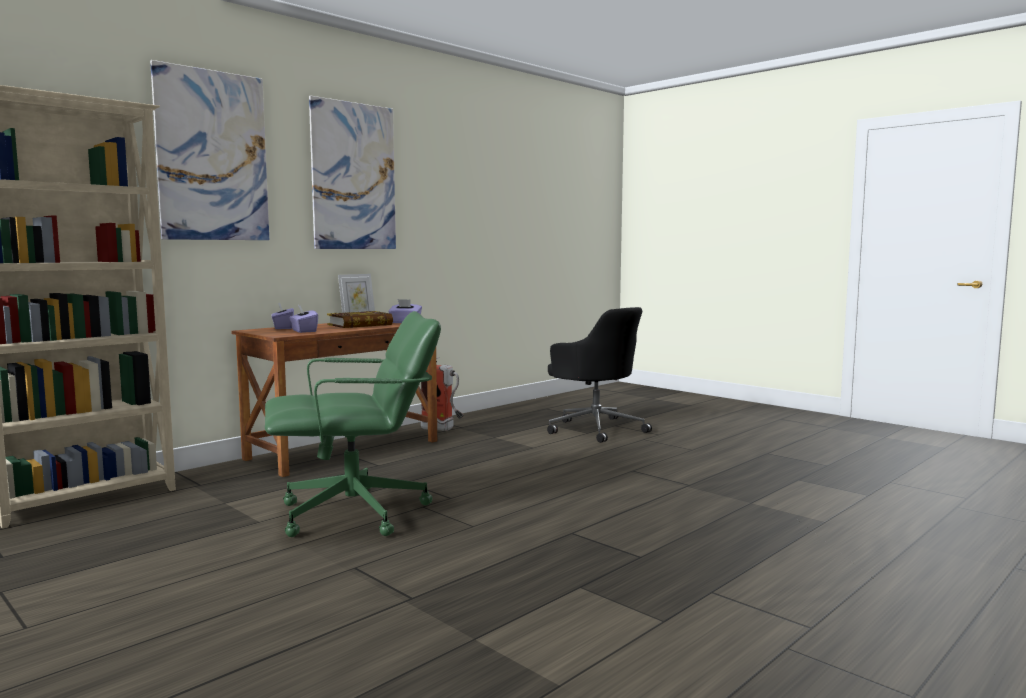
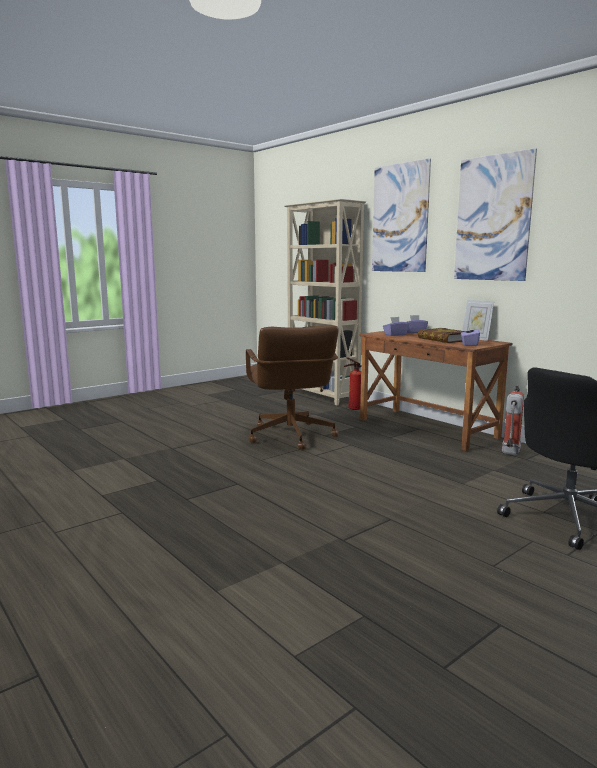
camera: 95 degrees right, 5 degrees up
green office chair [265,311,441,537] -> brown office chair [246,325,339,449]
none -> fire extinguisher [344,357,361,410]

